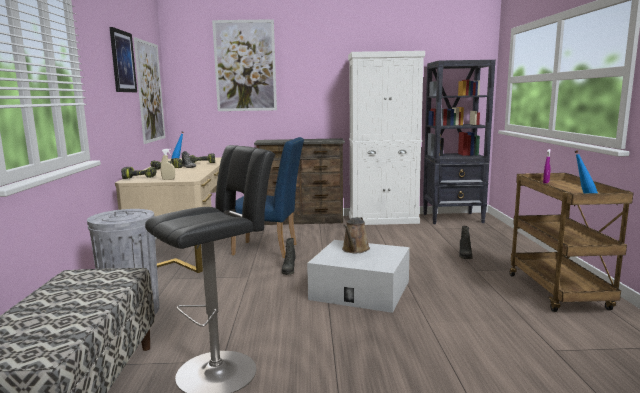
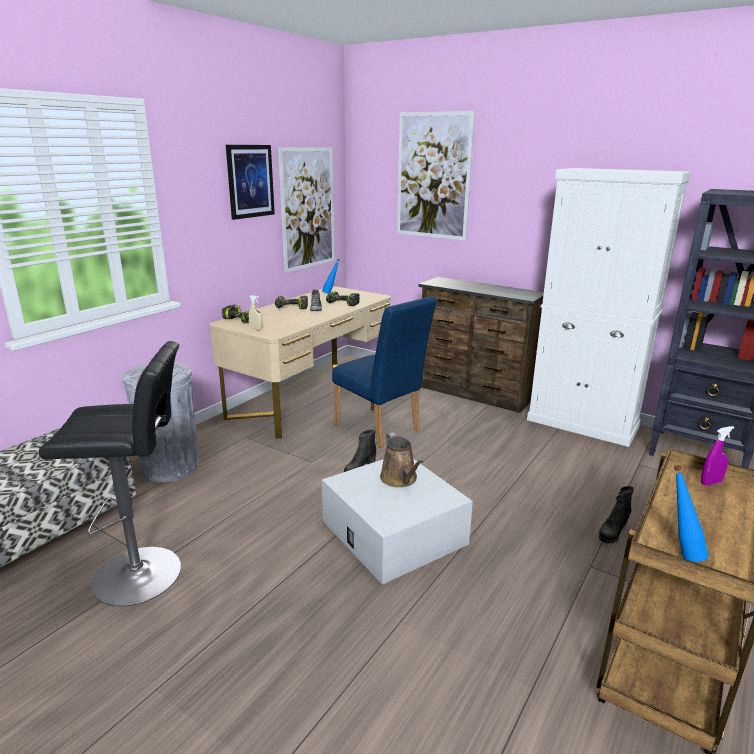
camera: 35 degrees right, 10 degrees up
brown watering can [342,217,370,253] -> brown watering can turned 75 degrees counterclockwise [380,432,423,487]

